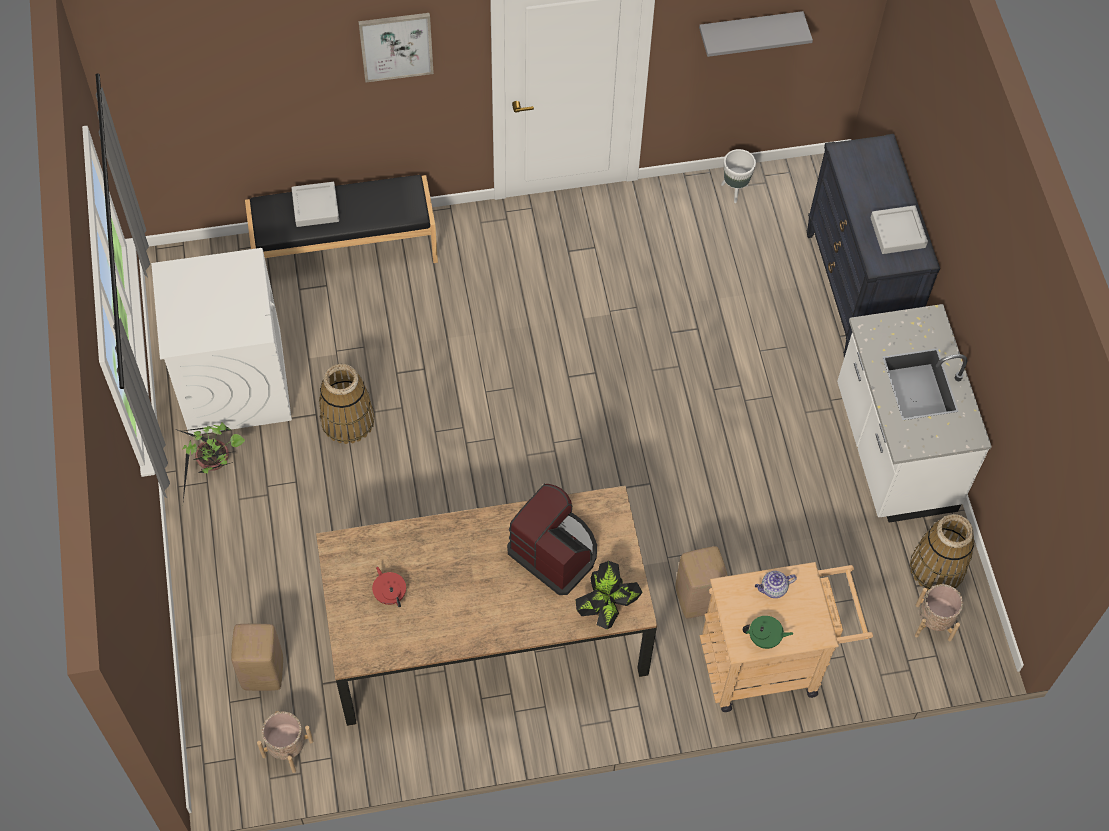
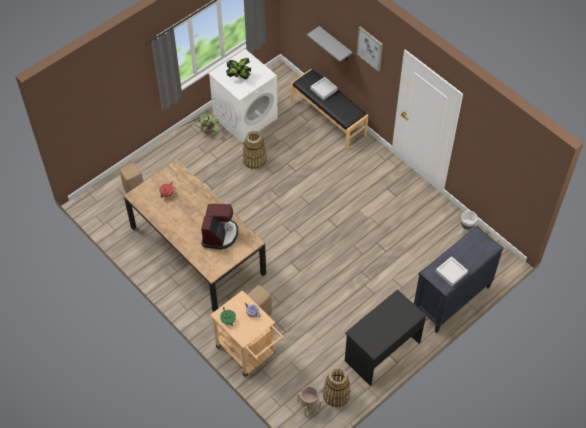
camera: 60 degrees right, 5 degrees down
beige planter [257,711,313,773] -> none
potted plant [575,561,643,629] -> potted plant moved to [226,58,251,79]
grey shelf [699,11,813,57] -> grey shelf moved to [307,26,352,62]
white counter [837,304,992,523] -> black desk [345,289,426,386]

